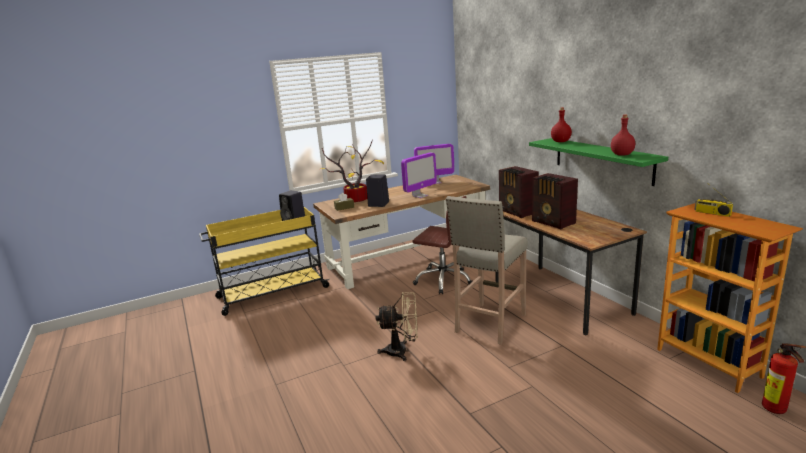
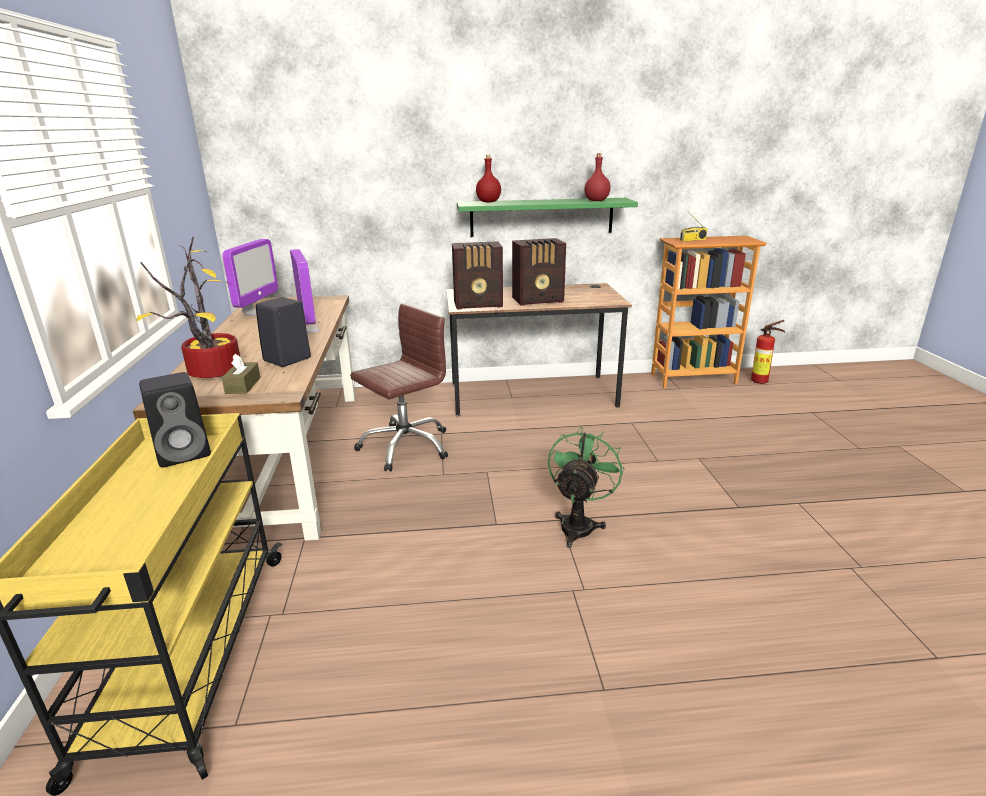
camera: 70 degrees left, 5 degrees up
beige fan [375,292,418,361] -> green fan [548,427,625,548]
beige stool [446,196,528,345] -> none

